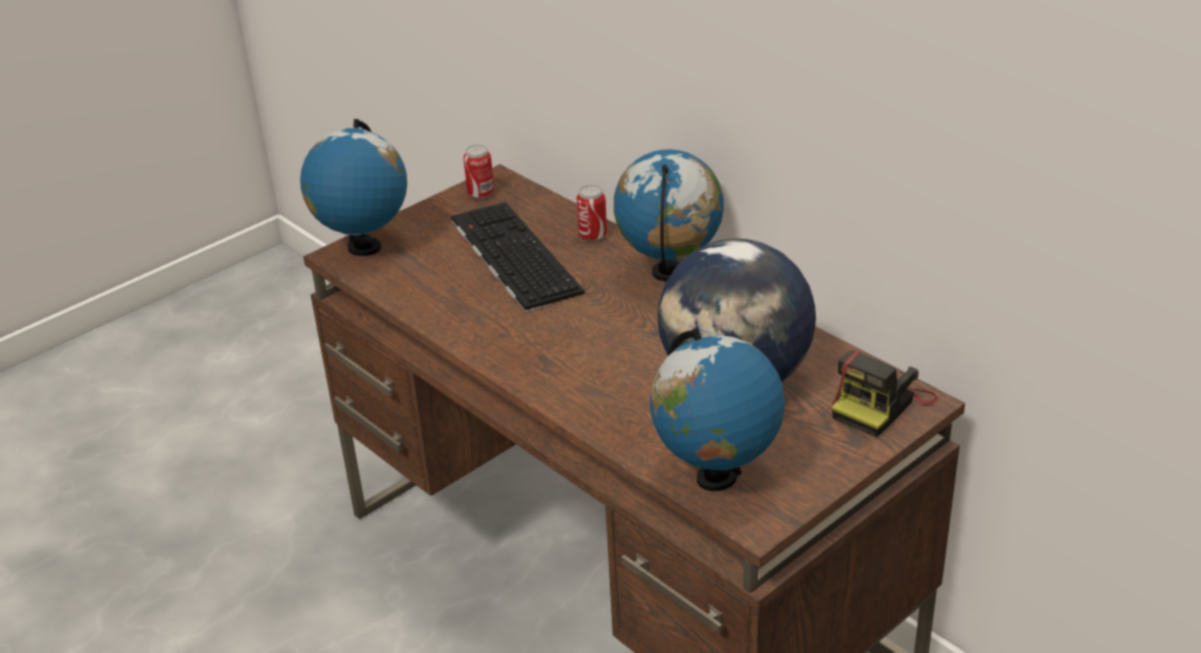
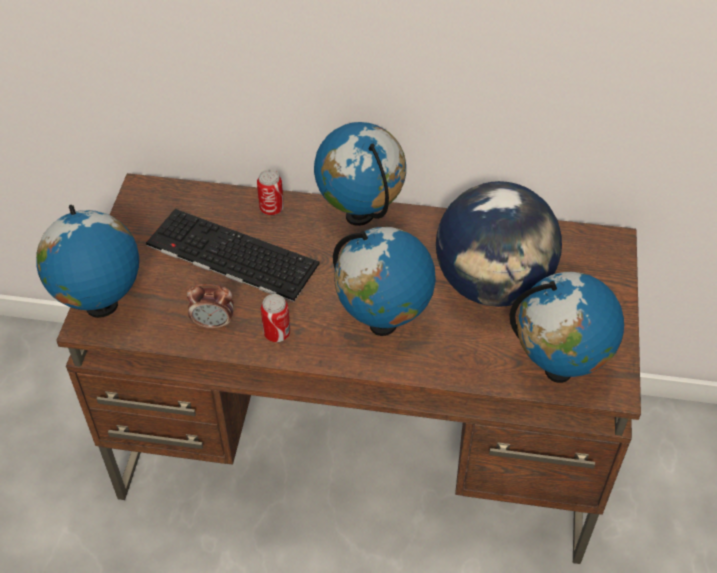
camera: 40 degrees left, 15 degrees up
can [463,145,494,199] -> can moved to [261,294,290,342]
camera [832,350,938,437] -> none
none -> alarm clock [187,284,234,329]
none -> globe [333,227,436,336]

